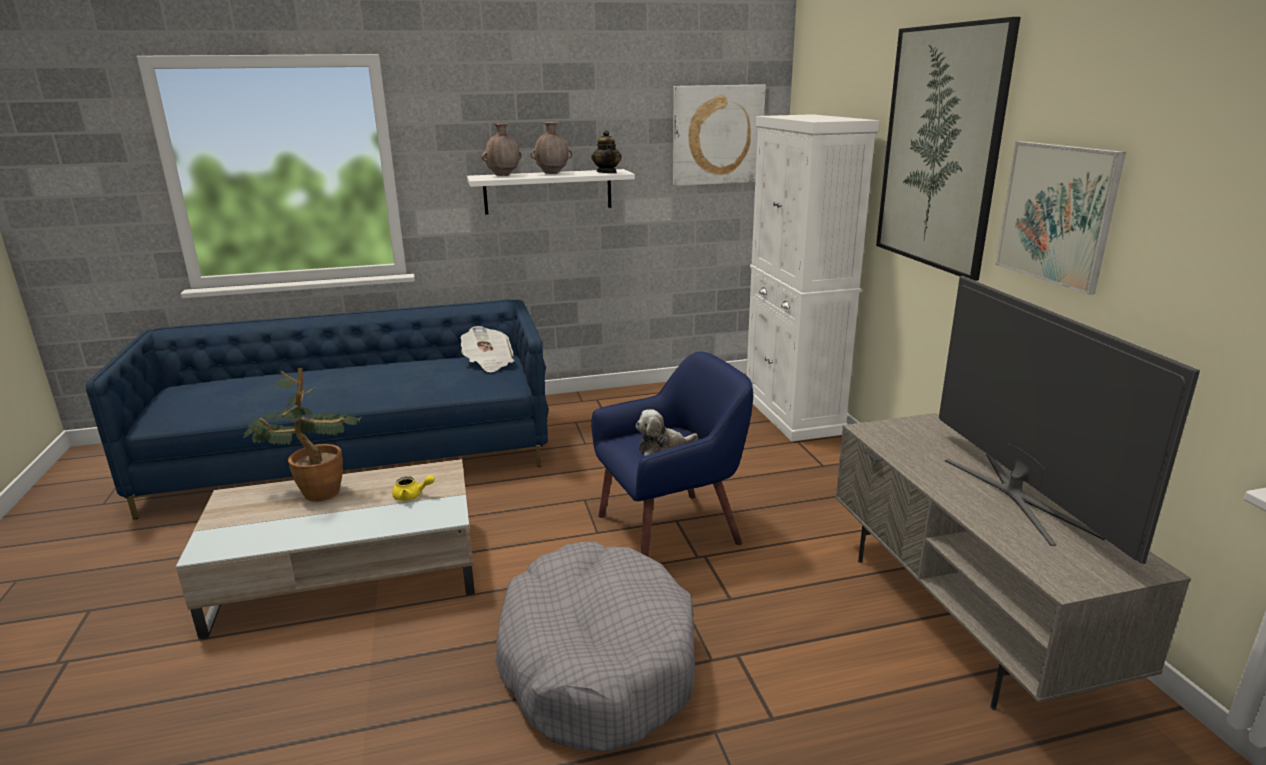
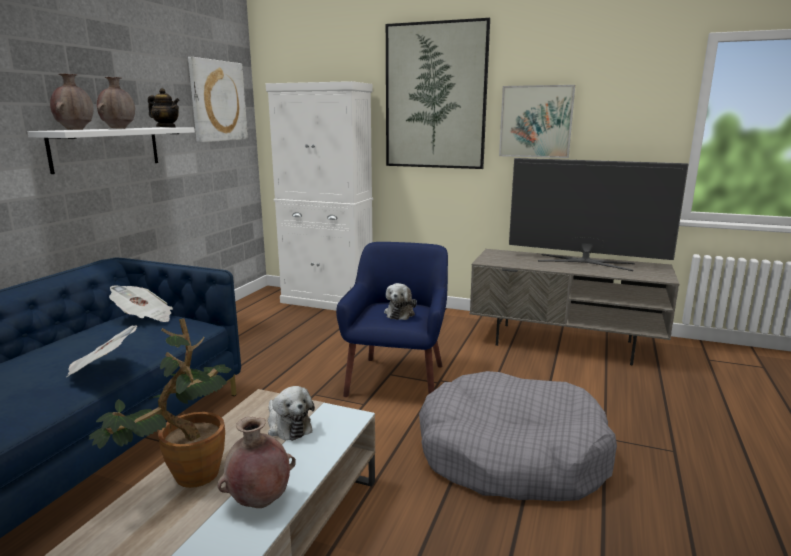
camera: 55 degrees left, 5 degrees down
yellow teapot [392,475,435,501] -> plush toy [268,386,315,441]
none -> newspaper [67,325,137,377]
none -> brown vase [217,417,296,508]

